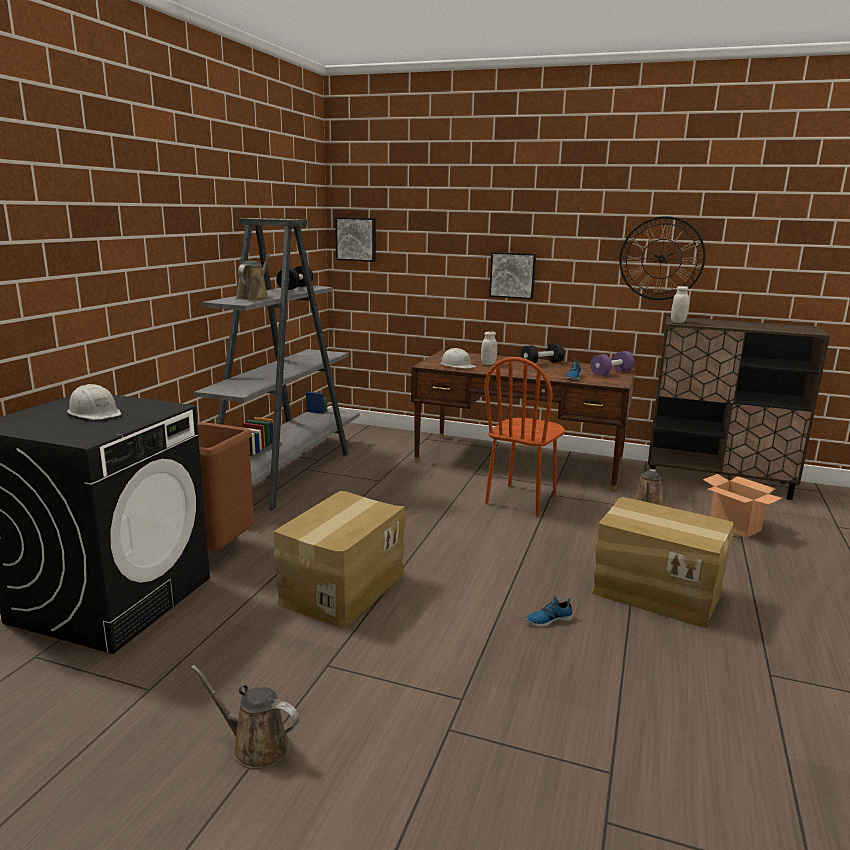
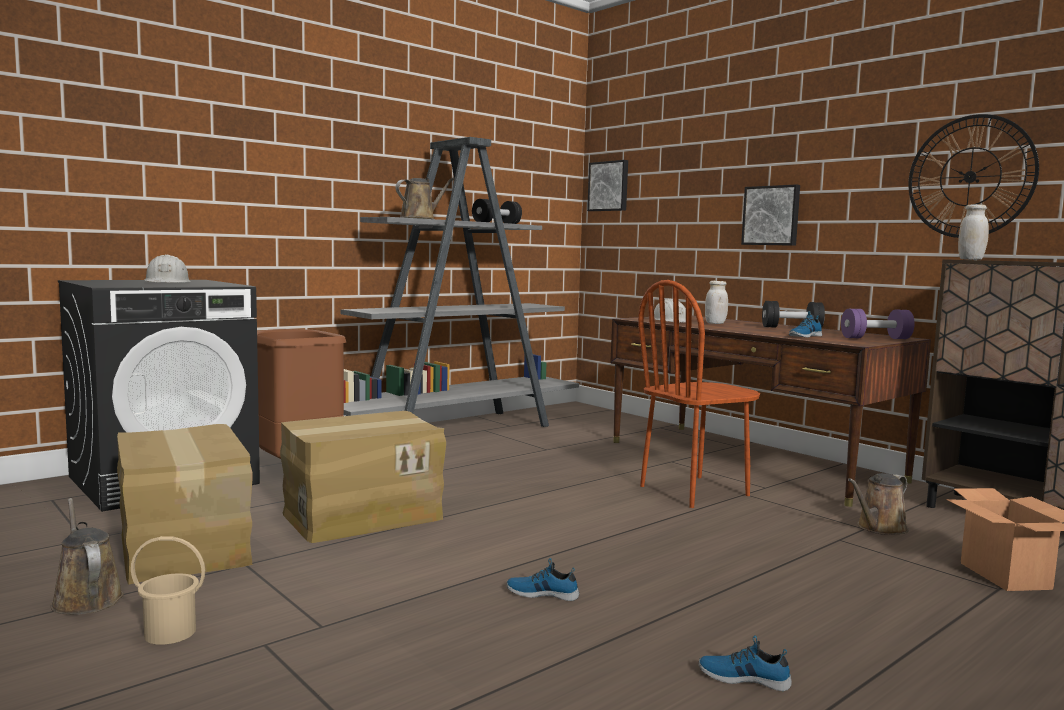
camera: 30 degrees right, 10 degrees down
cardboard box [592,497,733,628] -> cardboard box moved to [117,424,253,585]
none -> beige bucket [131,536,205,645]
none -> shoe [699,636,792,691]

